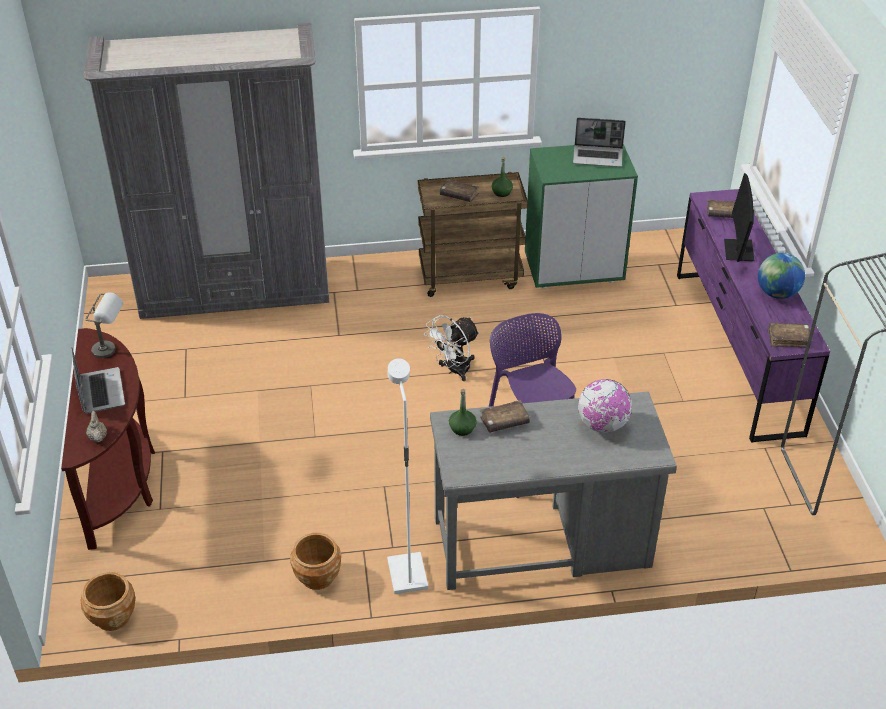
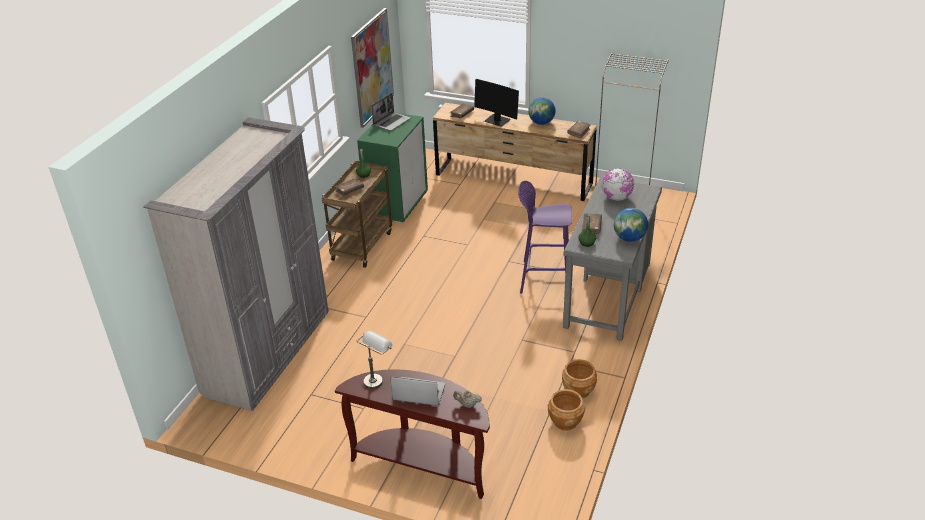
camera: 60 degrees left, 5 degrees down
brown planter [81,572,136,631] -> brown planter moved to [548,389,585,431]
white floor lamp [387,359,428,594] -> none
white fan [424,315,479,381] -> none
purple dresser [677,189,830,443] -> brown dresser [433,103,597,201]
none -> picture [351,8,394,128]
none -> globe [614,208,648,242]

